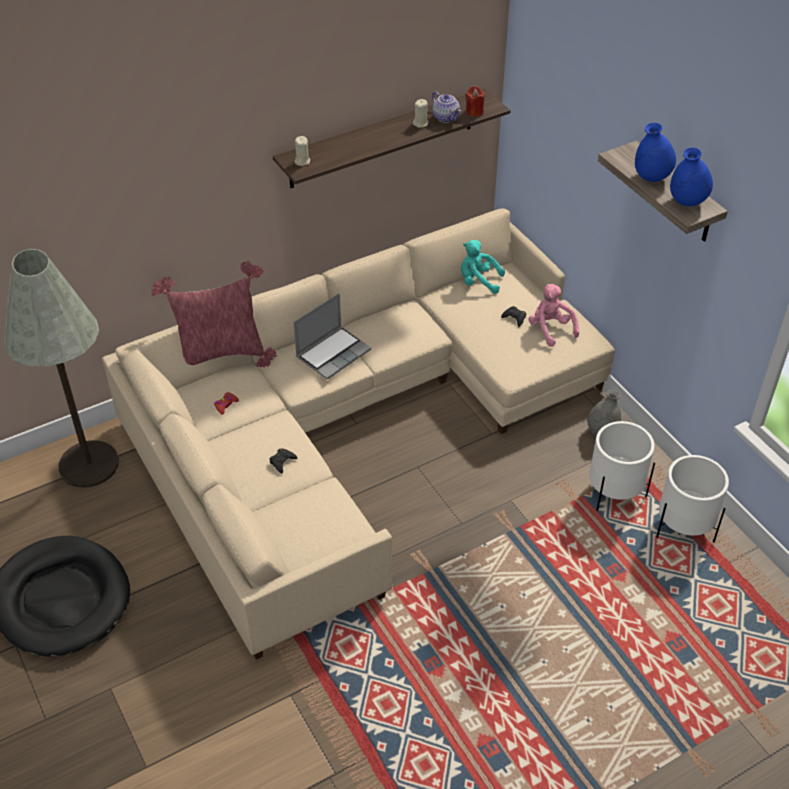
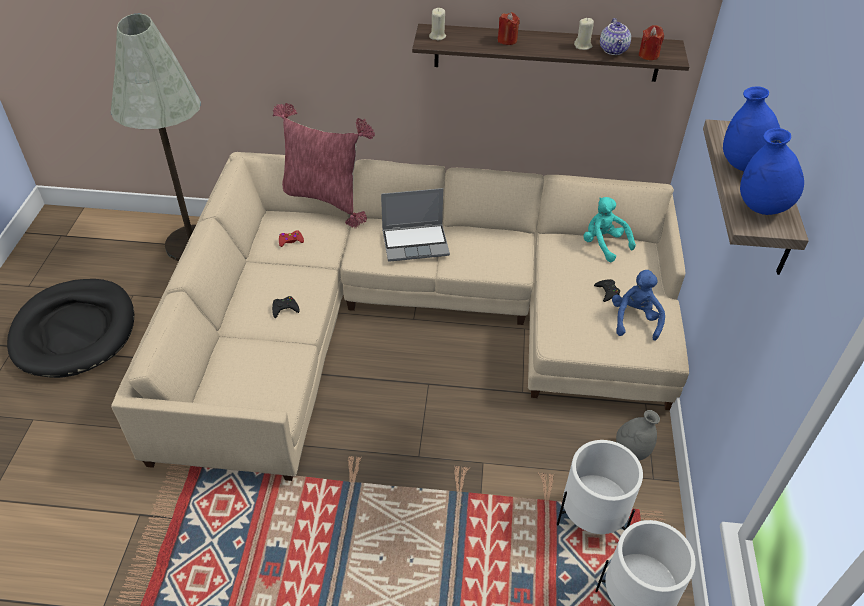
camera: 35 degrees right, 0 degrees up
pink plush toy [528,284,579,347] -> blue plush toy [612,270,665,341]
none -> red candle [497,12,520,45]

